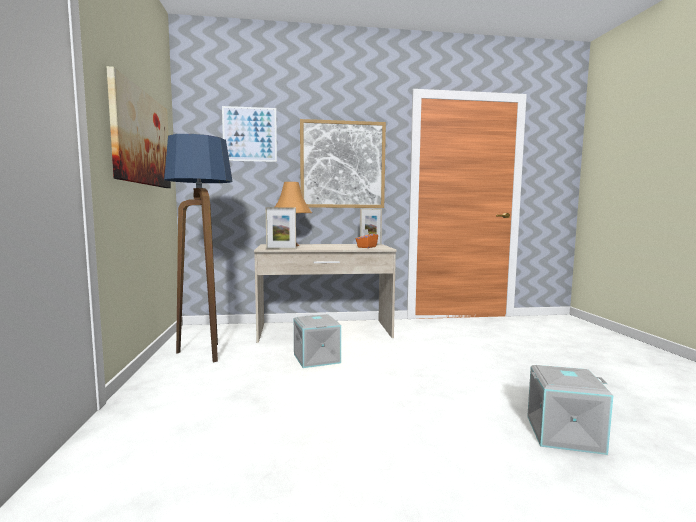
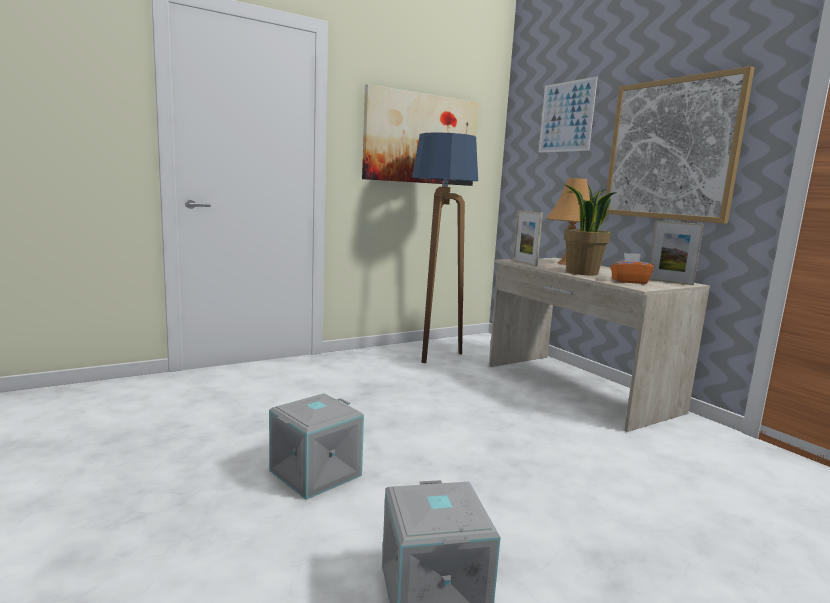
camera: 65 degrees right, 5 degrees up
grey storage box [294,314,341,368] -> grey storage box moved to [269,393,364,500]
none -> potted plant [564,183,617,275]

